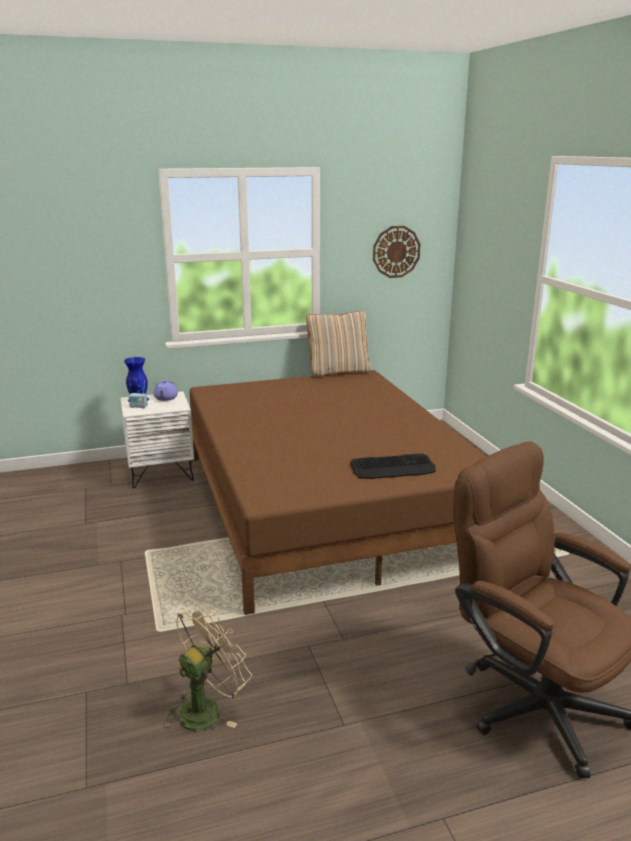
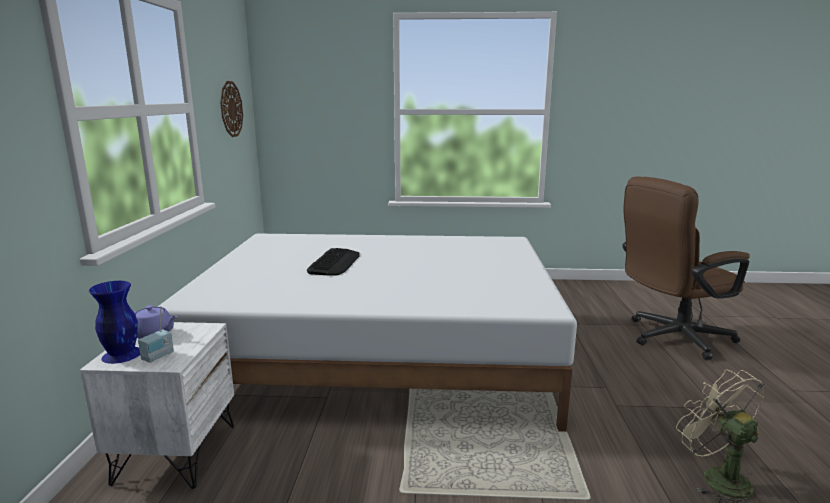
camera: 70 degrees left, 5 degrees down
brown bed [189,370,486,615] -> white bed [158,234,577,432]
beige pillow [306,311,370,377] -> none
keyboard [350,454,436,479] -> keyboard moved to [307,248,360,276]

